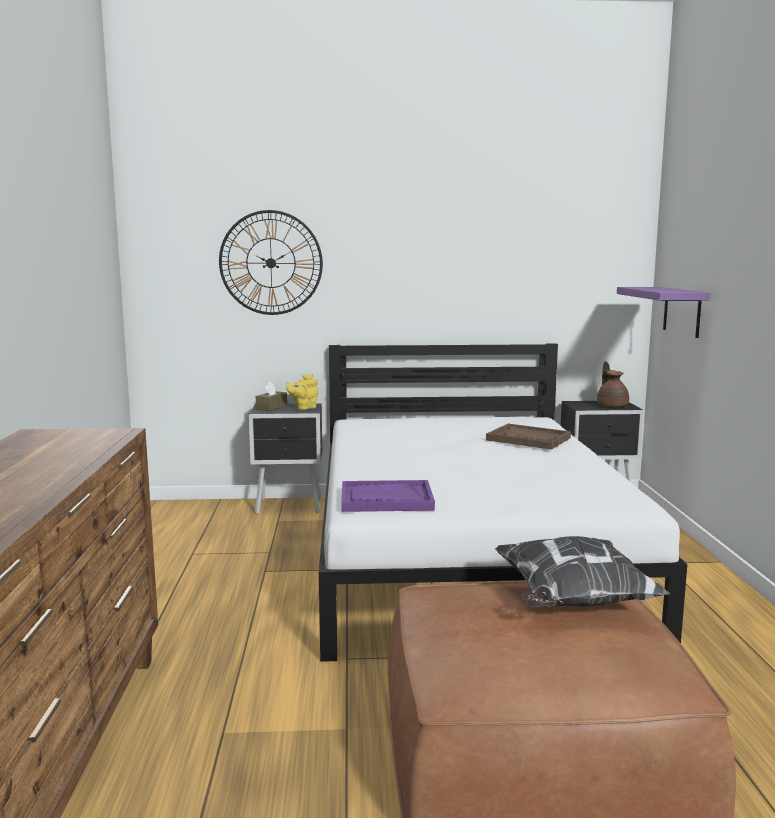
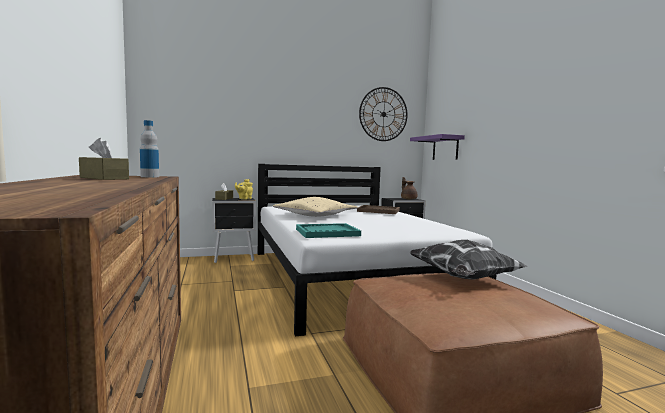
camera: 15 degrees left, 5 degrees down
wall clock [219,210,323,315] -> wall clock moved to [359,87,407,141]
purple tray [342,480,435,512] -> turquoise tray [296,223,361,238]
none -> brown tissue box [79,138,129,180]
none -> bottle [140,120,159,177]
none -> beige pillow [273,197,358,217]

